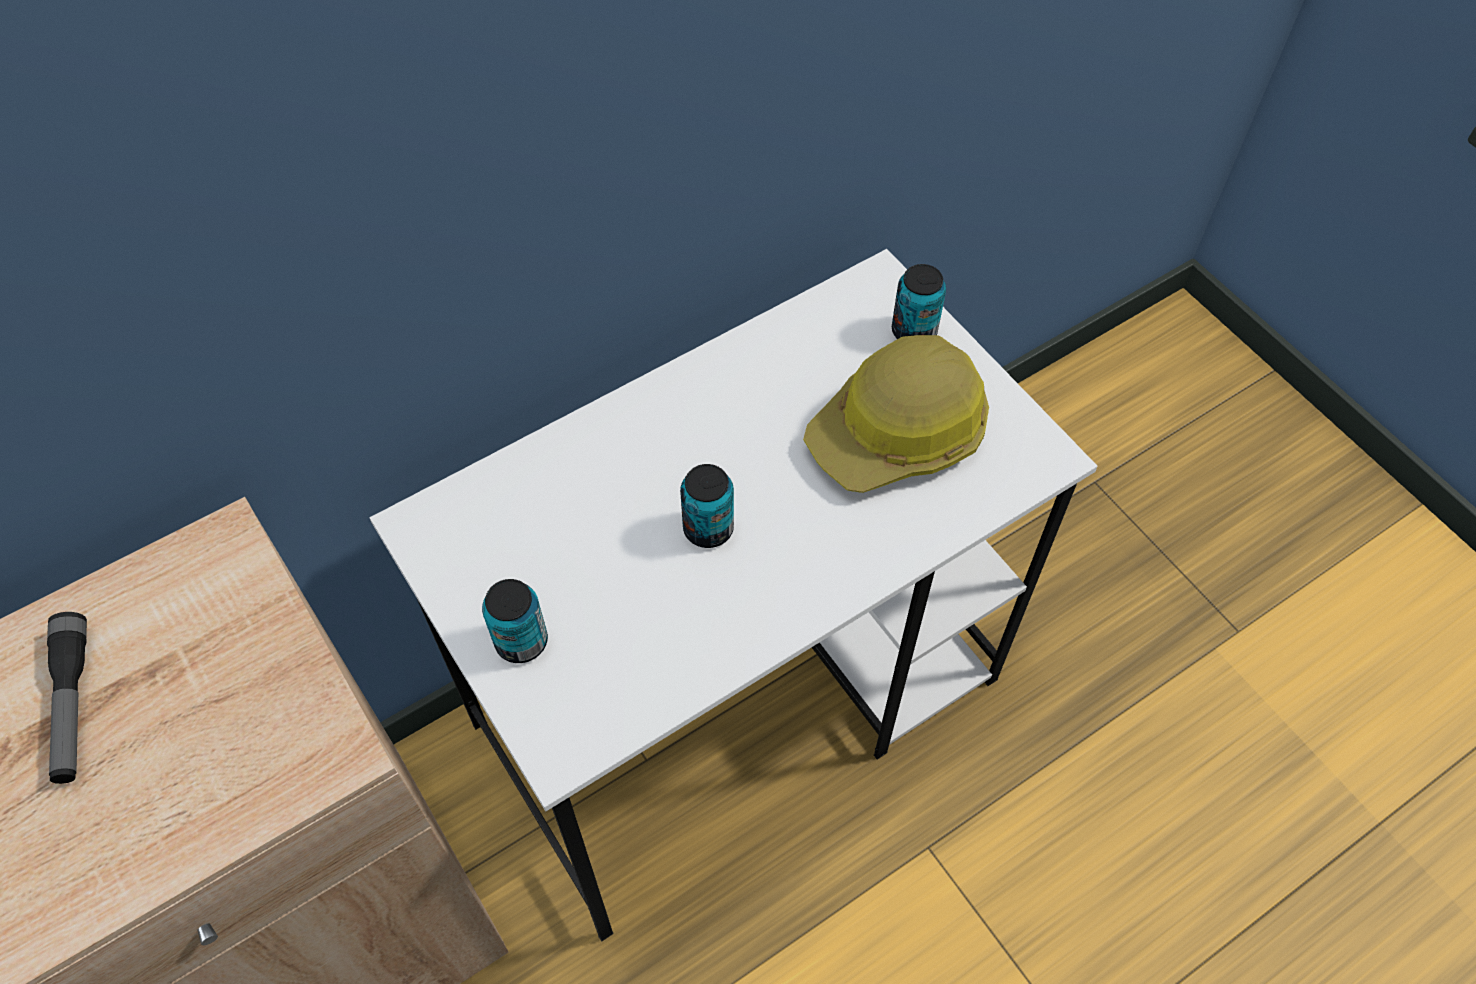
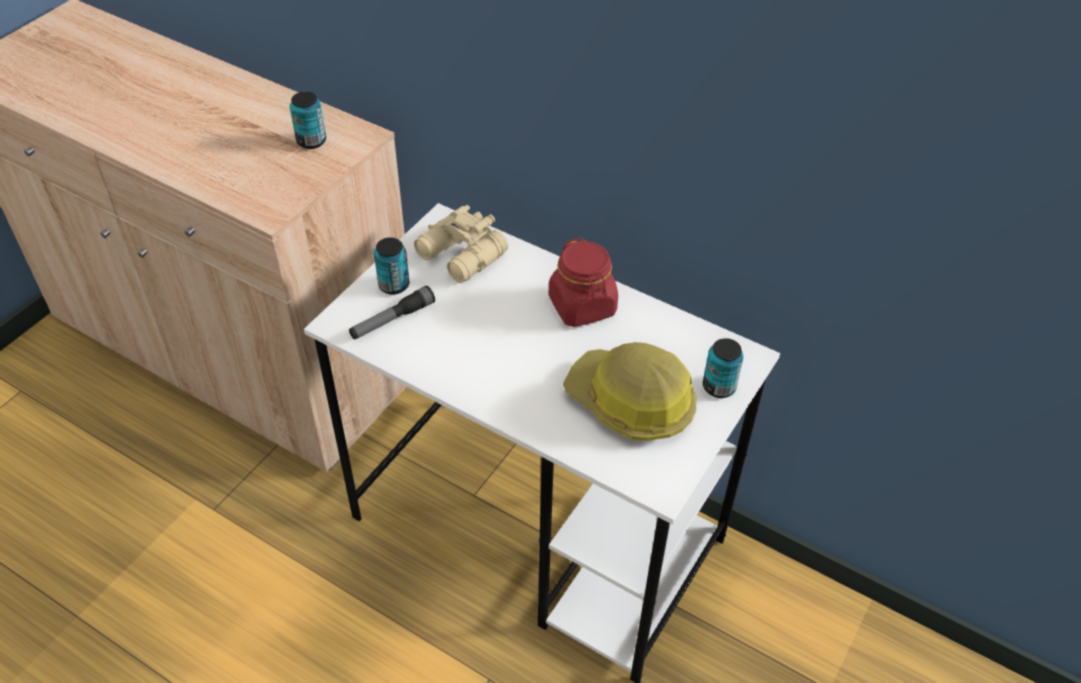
camera: 65 degrees right, 10 degrees down
flashlight [47,612,87,784] -> flashlight moved to [349,286,435,340]
can [680,464,734,548] -> can moved to [290,91,326,149]
none -> beige binoculars [414,205,508,283]
none -> red jar [548,238,618,327]

